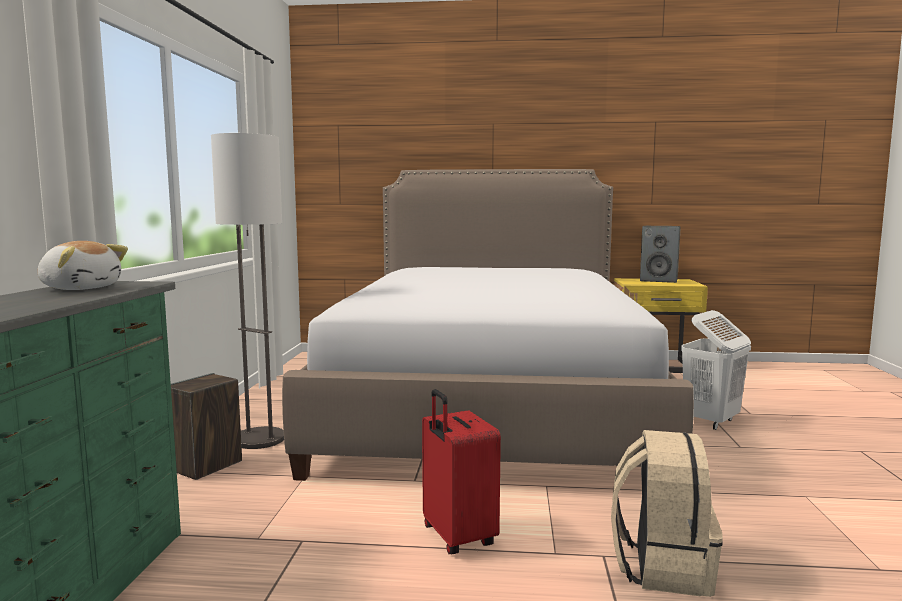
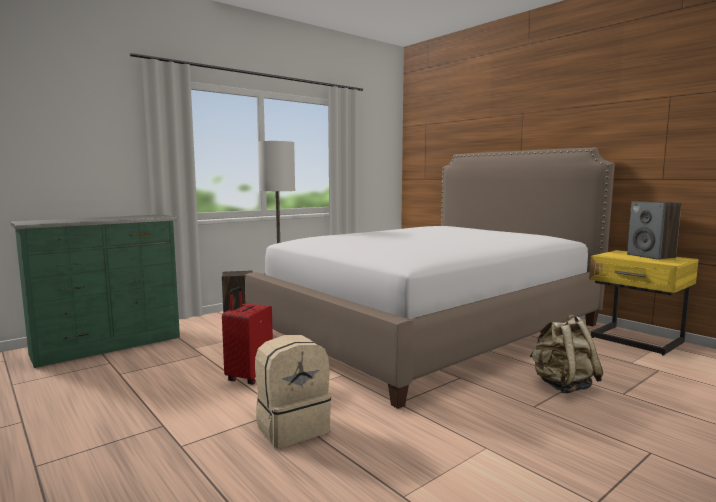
camera: 45 degrees right, 0 degrees up
plush toy [37,241,128,290] -> none
white laundry basket [681,310,751,430] -> beige backpack [530,315,603,393]

